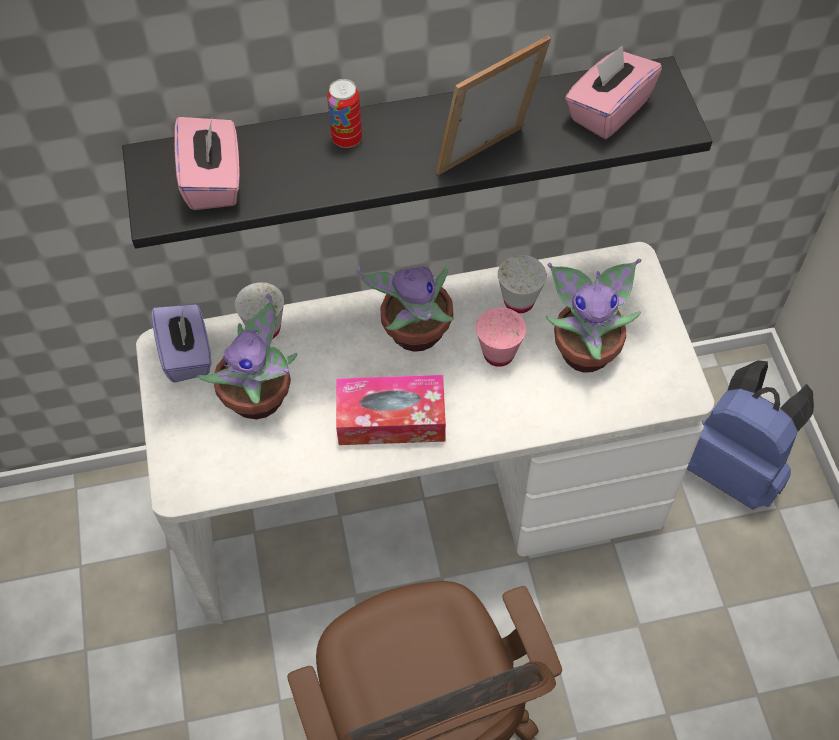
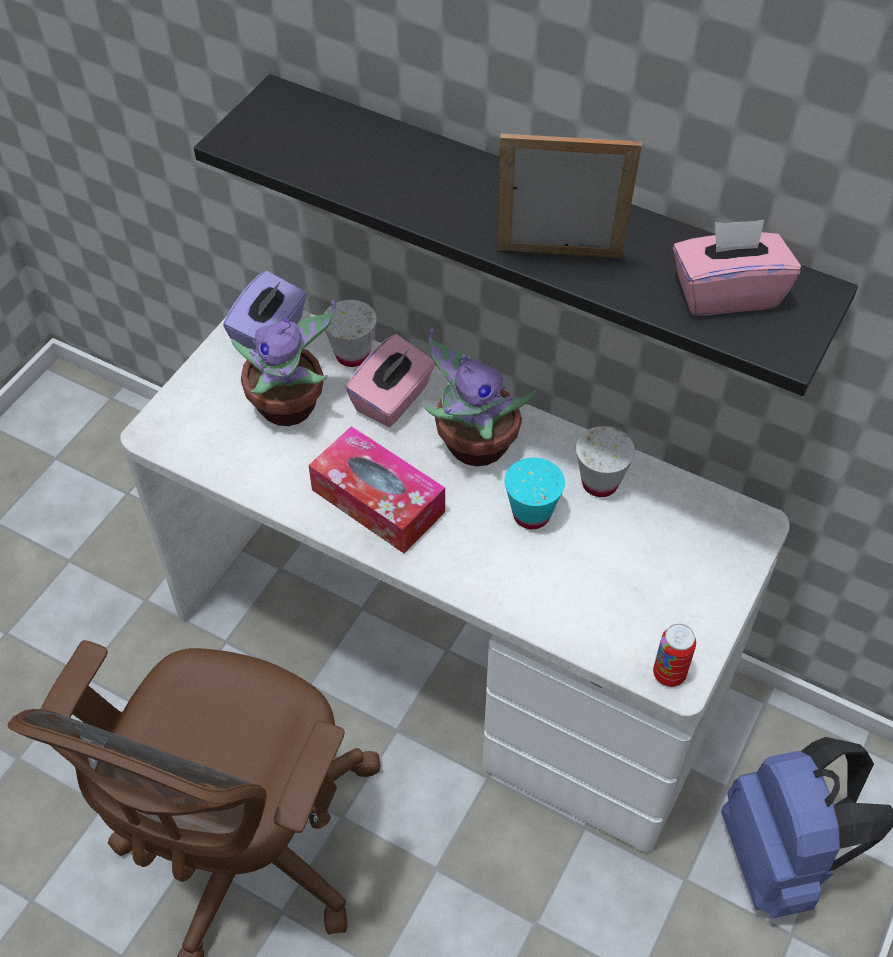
camera: 40 degrees right, 5 degrees down
pink tissue box [174,116,240,210] -> pink tissue box moved to [346,334,435,427]
can [327,79,362,148] -> can moved to [653,623,696,687]
pink cup [476,307,526,367] -> turquoise cup [505,458,565,529]
potted plant [546,259,641,373] -> none

